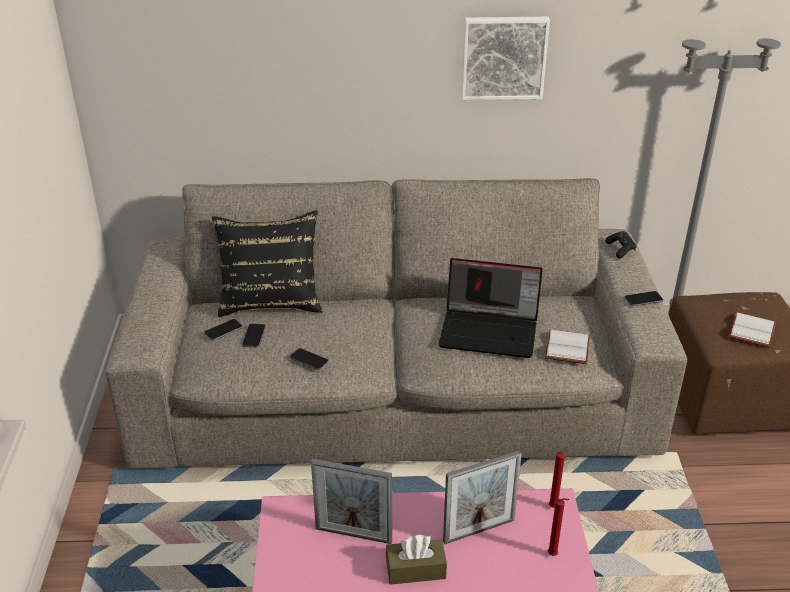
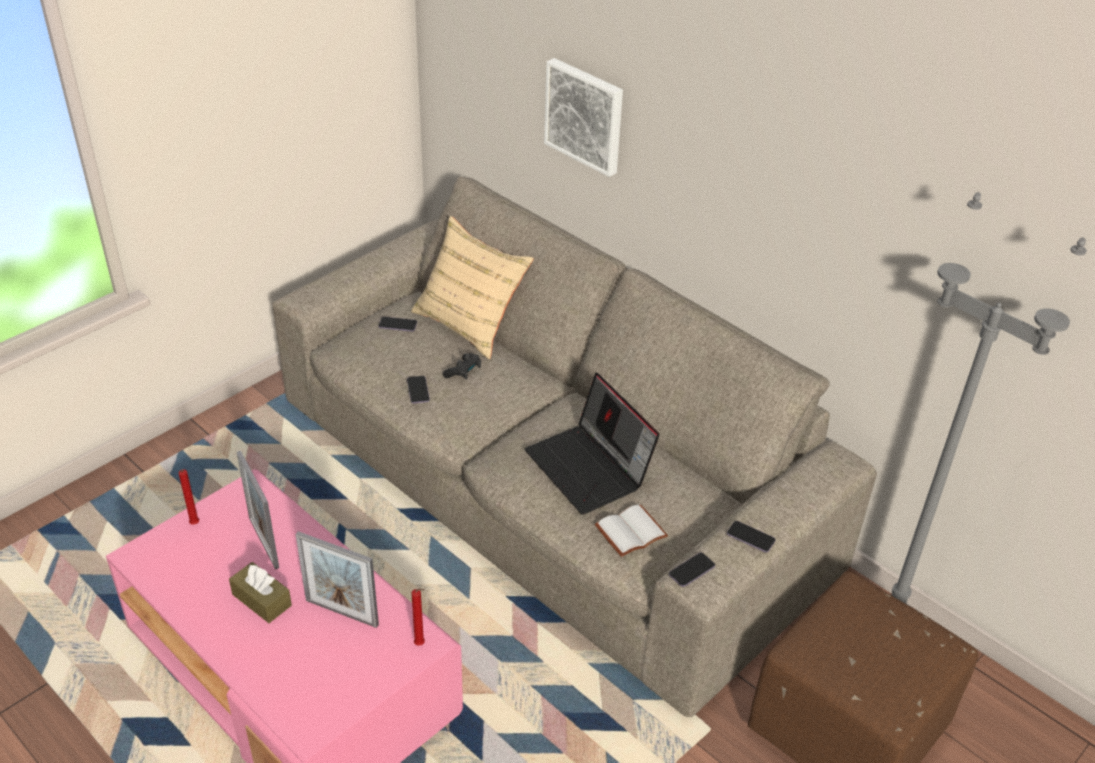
camera: 45 degrees right, 5 degrees up
black pillow [212,210,323,317] -> beige pillow [411,216,534,359]
phone [242,324,266,348] -> phone moved to [669,553,715,587]
picture [461,17,550,100] -> picture moved to [544,58,623,177]
red candle [548,498,570,556] -> red candle moved to [178,469,199,525]
black game controller [605,231,636,258] -> black game controller moved to [443,353,481,379]
white book [729,312,776,348] -> none

